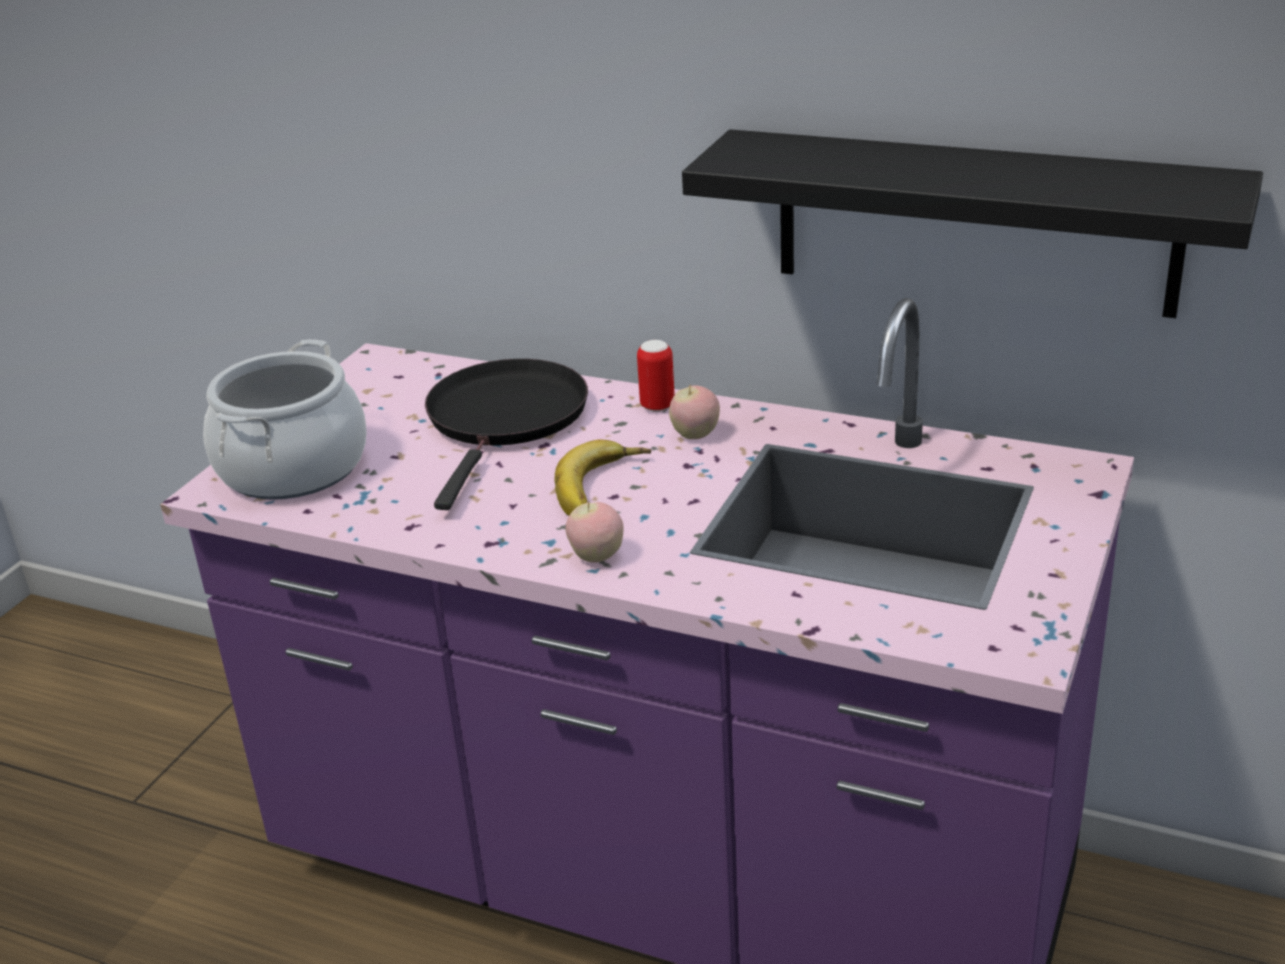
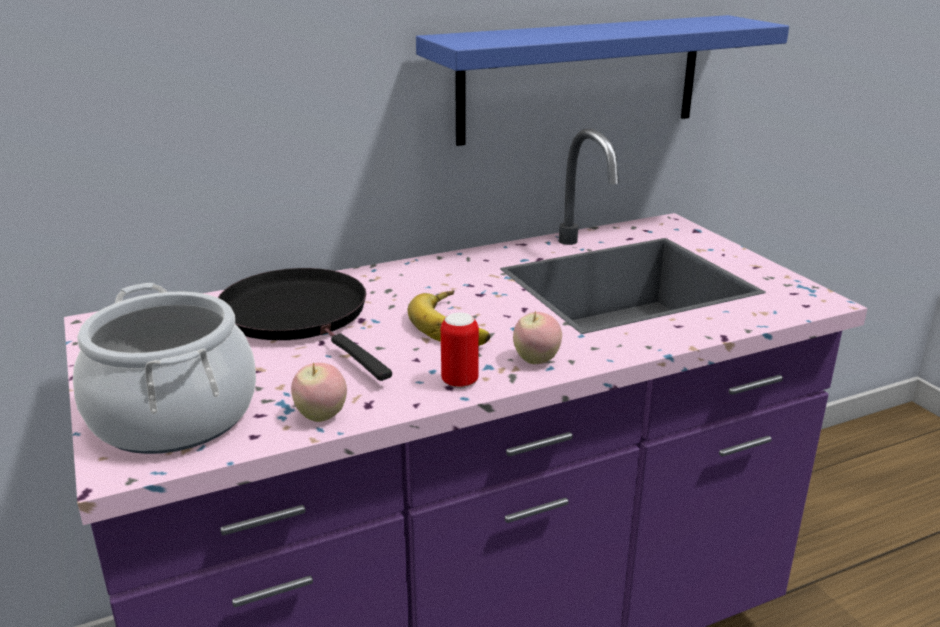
camera: 50 degrees left, 5 degrees down
can [637,340,675,412] -> can moved to [441,313,479,388]
apple [669,385,720,439] -> apple moved to [291,362,347,422]
black shelf [682,129,1263,318] -> blue shelf [416,15,789,146]

